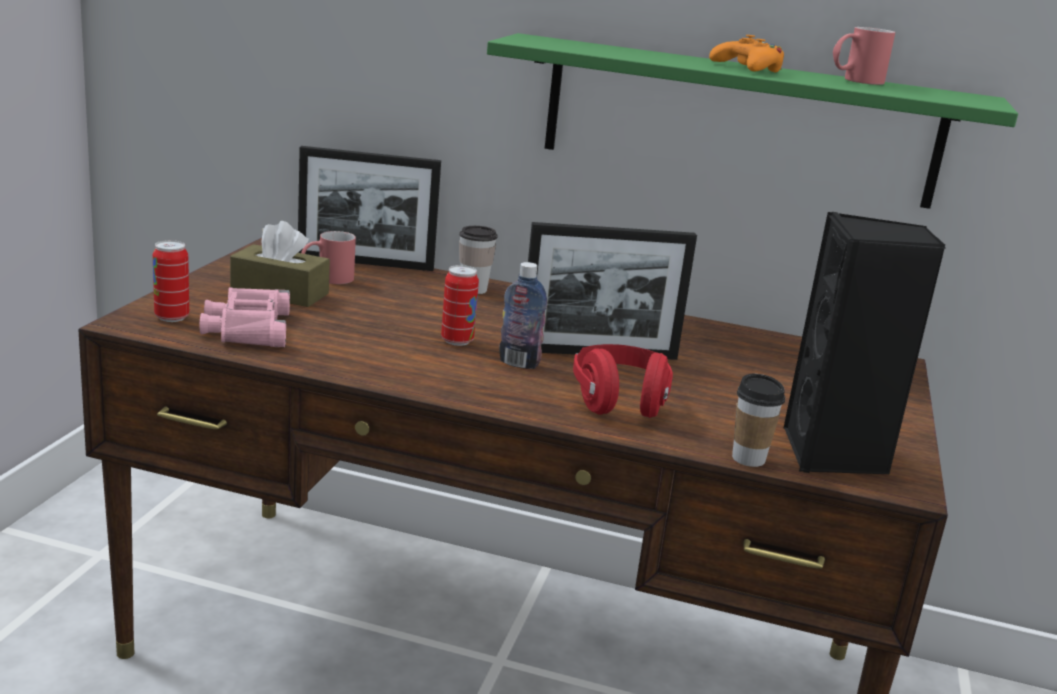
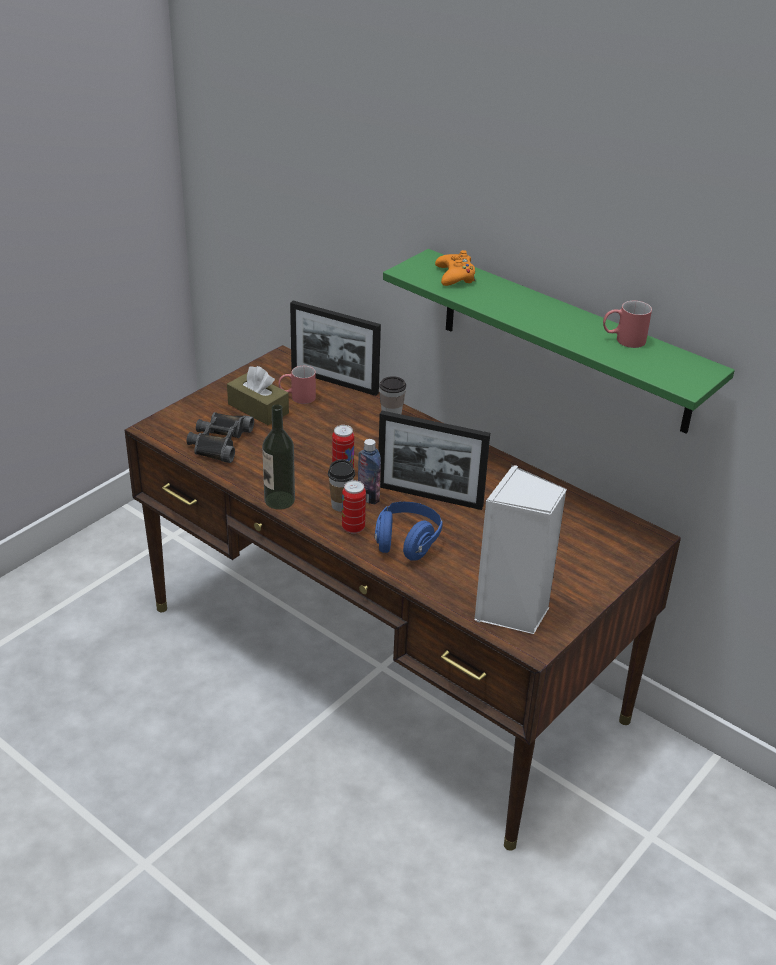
camera: 25 degrees right, 15 degrees up
can [153,240,189,322] -> can moved to [342,480,366,534]
pink binoculars [200,287,290,347] -> black binoculars [187,412,254,463]
red headphones [573,344,673,418] -> blue headphones [375,502,443,561]
orange game controller [709,35,784,72] -> orange game controller moved to [435,250,476,286]
cup [732,373,785,467] -> cup moved to [328,460,355,512]
black speaker [783,212,946,474] -> white speaker [474,465,567,634]
none -> bottle [262,404,295,510]

